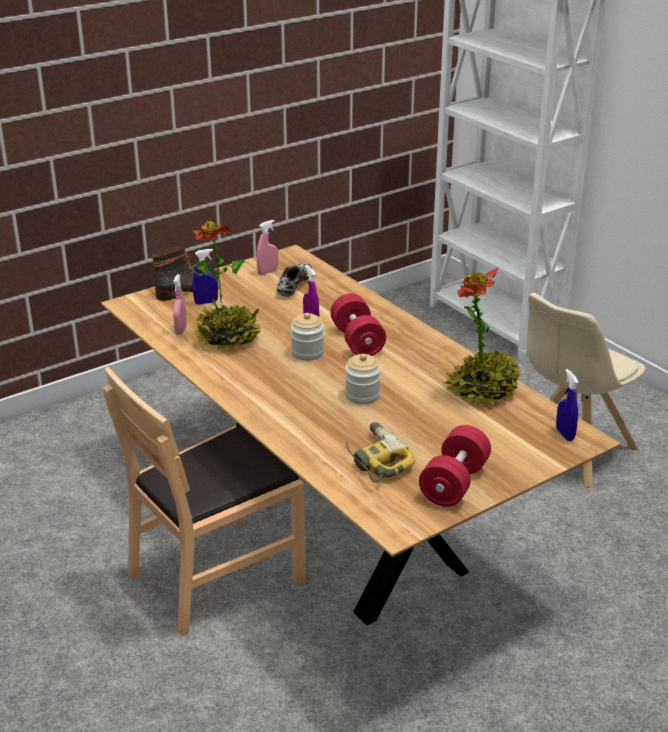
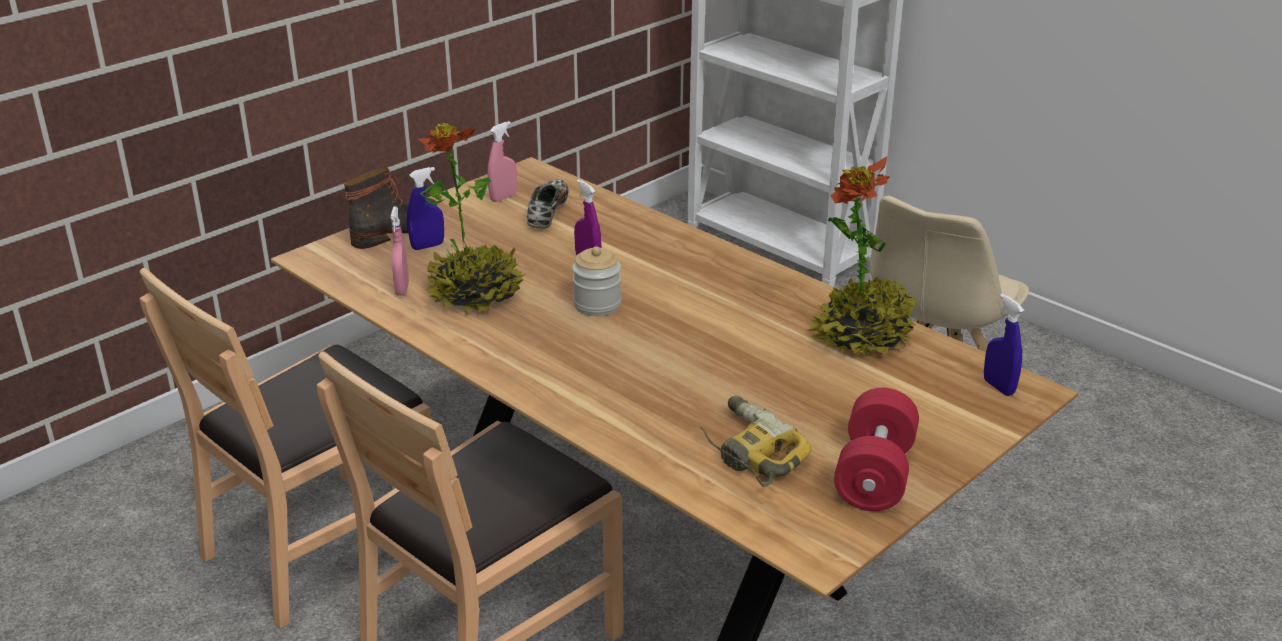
camera: 10 degrees left, 0 degrees up
red dumbbell [330,293,386,356] -> none
jar [345,354,381,404] -> none
none -> brown chair [140,268,431,629]

